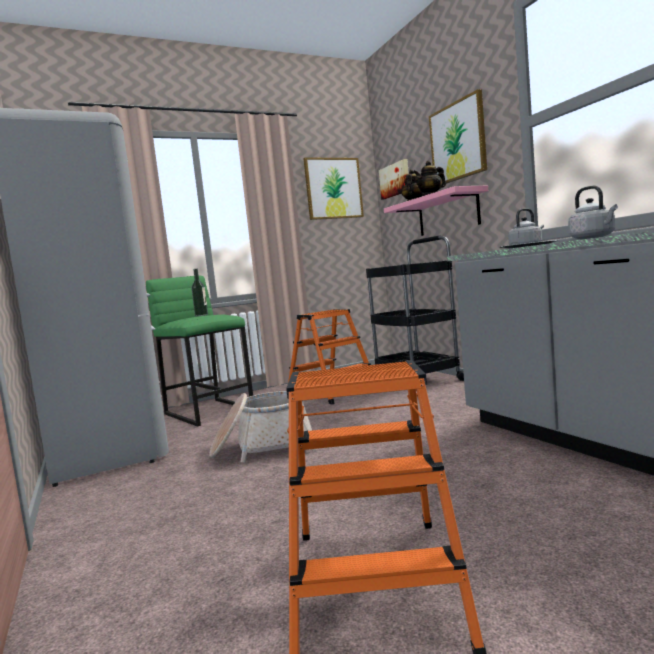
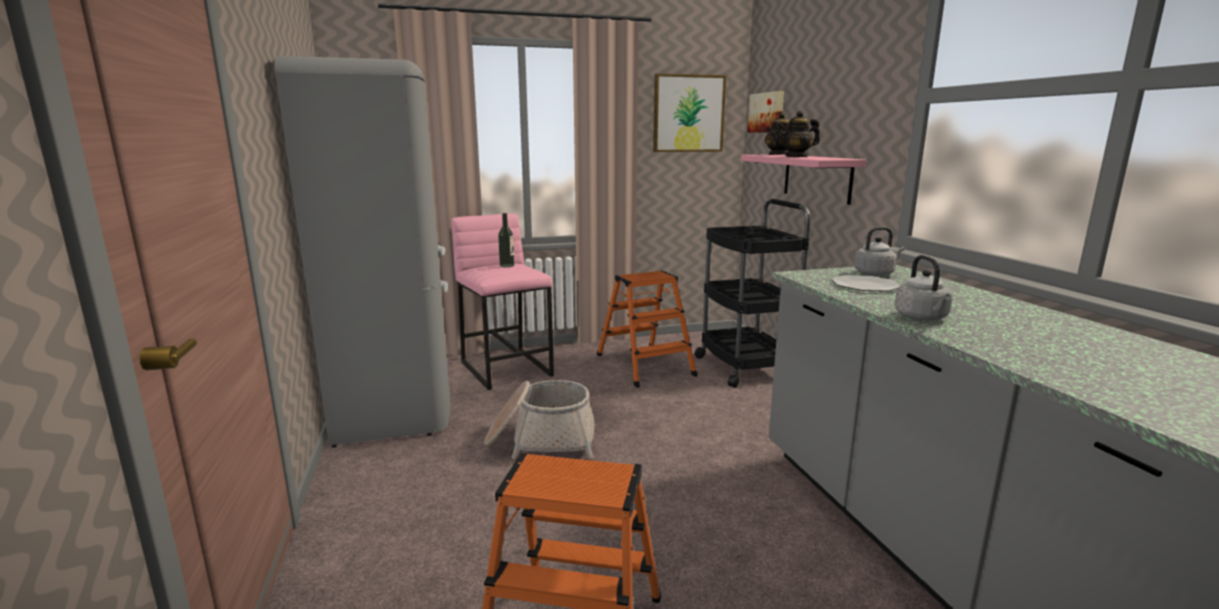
camera: 10 degrees right, 10 degrees up
green stool [146,276,253,427] -> pink stool [451,213,554,390]
picture [429,89,487,184] -> none

